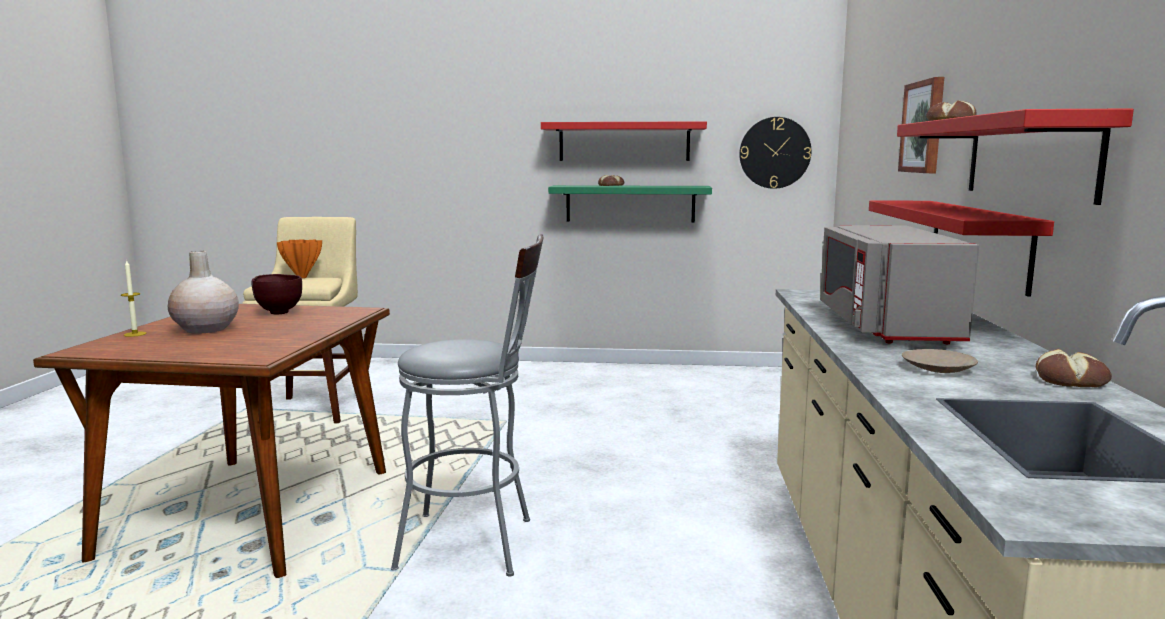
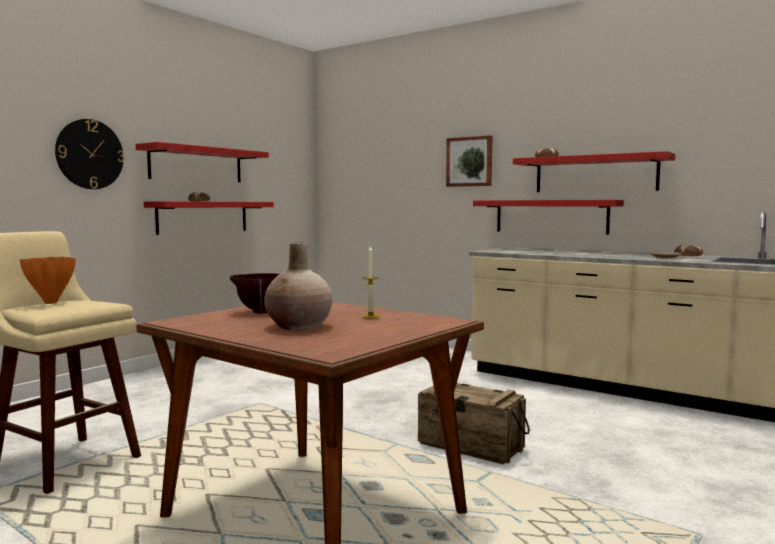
camera: 60 degrees left, 5 degrees down
candle [121,261,147,337] -> candle moved to [361,245,380,318]
grey stool [391,234,543,577] -> crate [418,383,530,464]
green shelf [548,185,712,222] -> red shelf [144,201,274,235]
wall clock [739,117,811,189] -> wall clock moved to [55,119,125,189]
grey microwave [820,225,979,344] -> none

